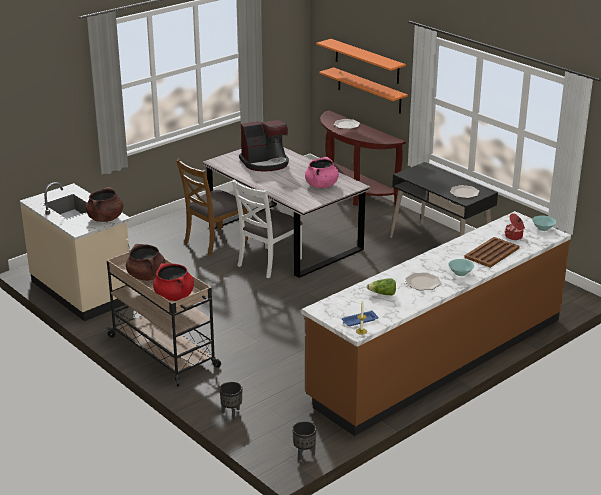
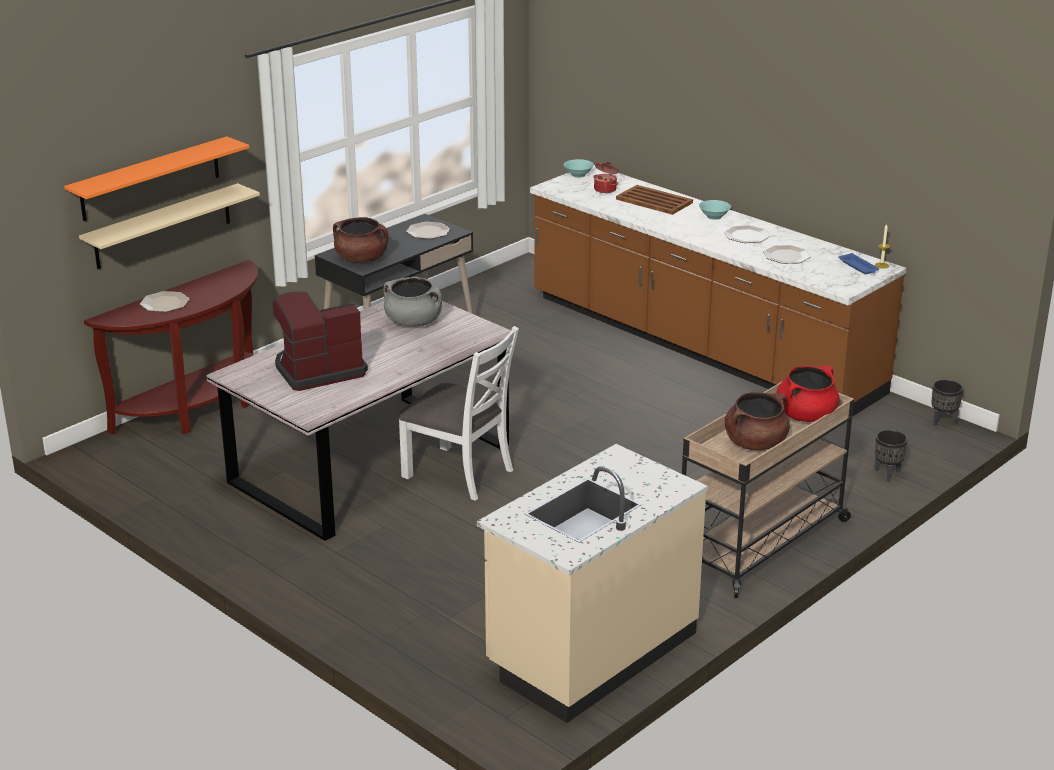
camera: 95 degrees left, 0 degrees up
brown cooking pot [86,187,123,222] -> brown cooking pot moved to [333,217,388,263]
brown chair [176,159,248,256] -> none
coffee machine [239,120,289,172] -> coffee machine turned 90 degrees counterclockwise [272,291,368,391]
pink cooking pot [305,157,339,188] -> grey cooking pot [384,277,442,327]
orange shelf [319,67,408,114] -> beige shelf [79,183,260,269]
lettuce [367,278,396,295] -> plate [764,245,810,264]

